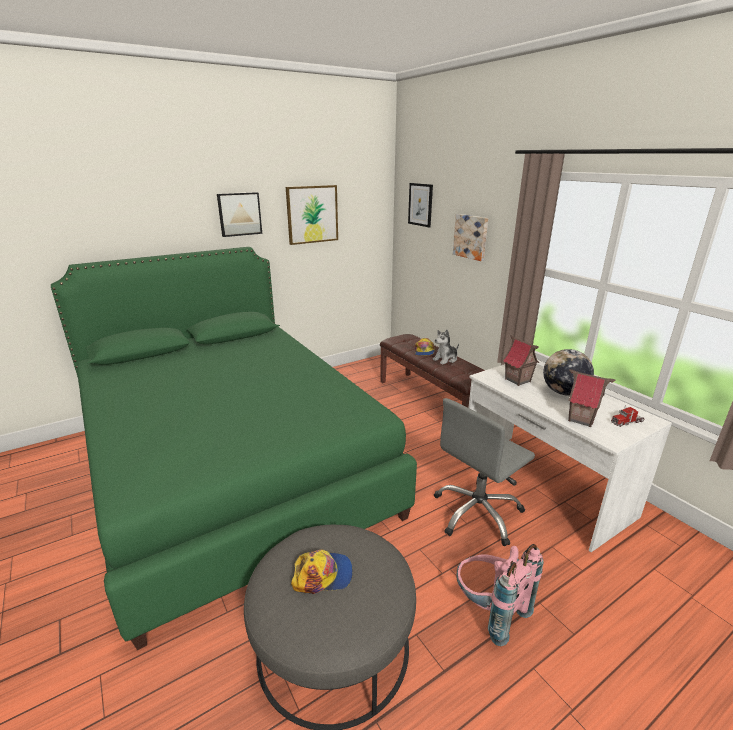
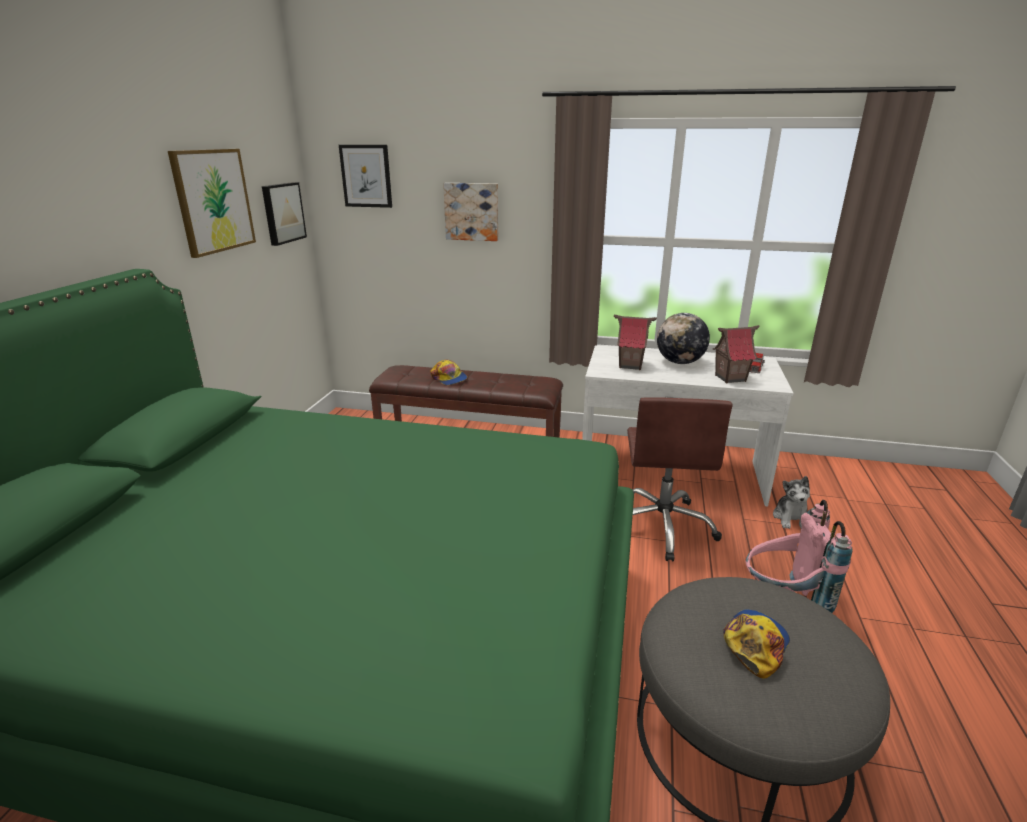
camera: 45 degrees left, 0 degrees up
picture [217,192,262,237] -> picture moved to [262,182,307,246]
plush toy [432,330,459,365] -> plush toy moved to [773,476,810,529]
grey office chair [434,398,535,546] -> brown office chair [627,397,733,561]

